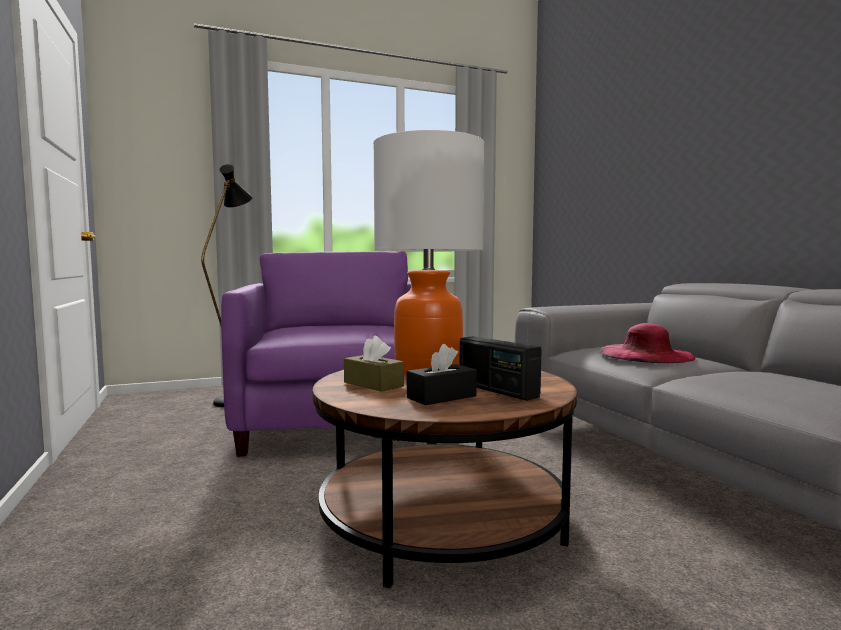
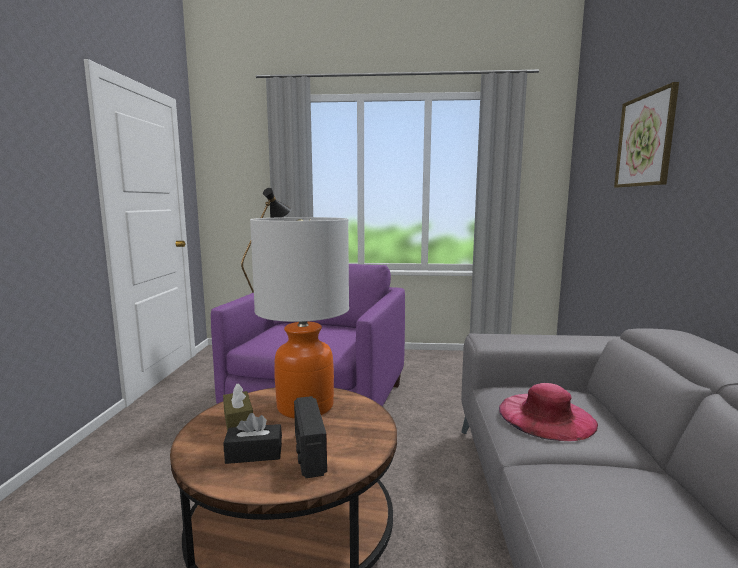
camera: 25 degrees right, 5 degrees up
none -> picture [614,82,679,188]

